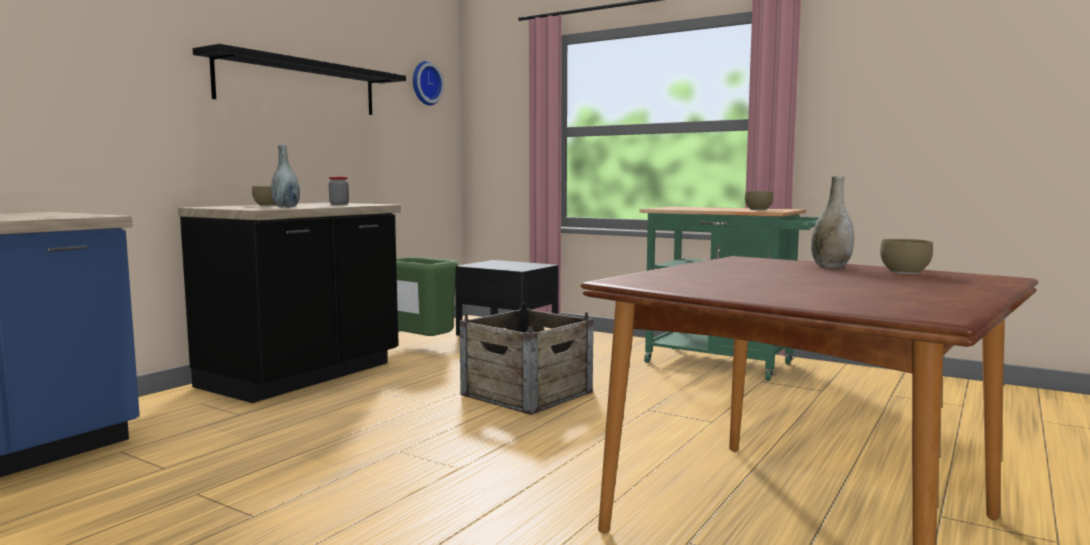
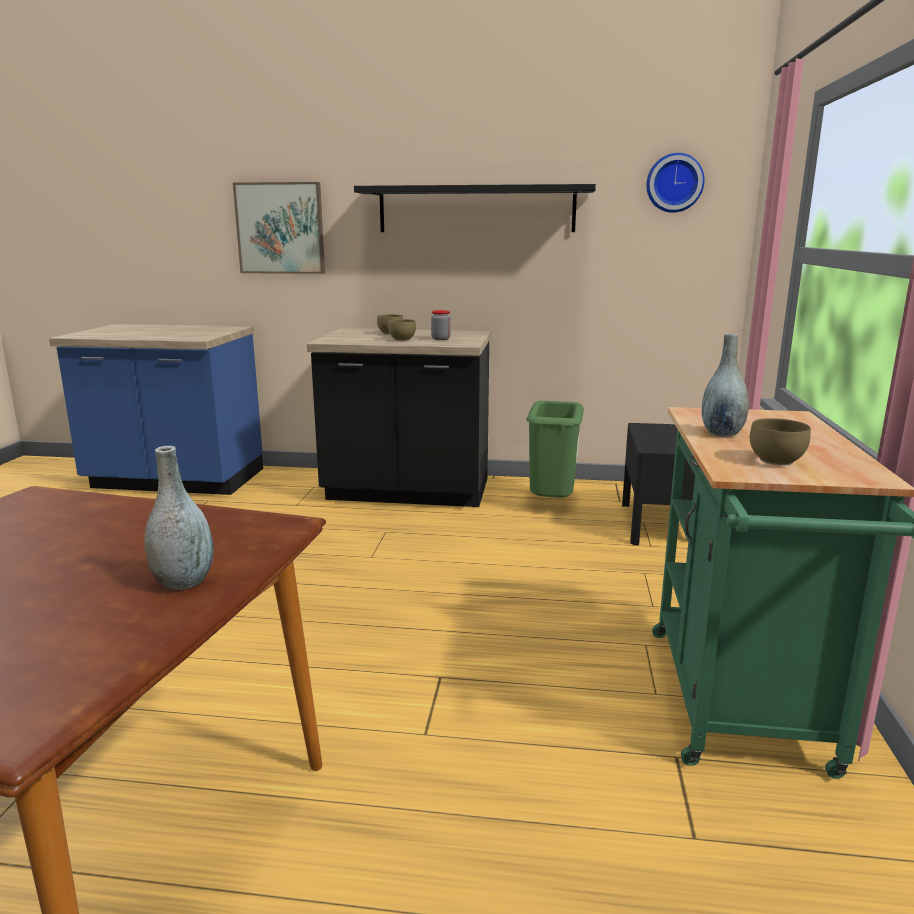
camera: 65 degrees right, 10 degrees up
grey vase [271,145,300,208] -> grey vase moved to [702,333,749,437]
crate [459,303,593,415] -> none
brown bowl [880,239,933,274] -> brown bowl moved to [388,319,416,341]
none -> picture [233,182,325,274]

